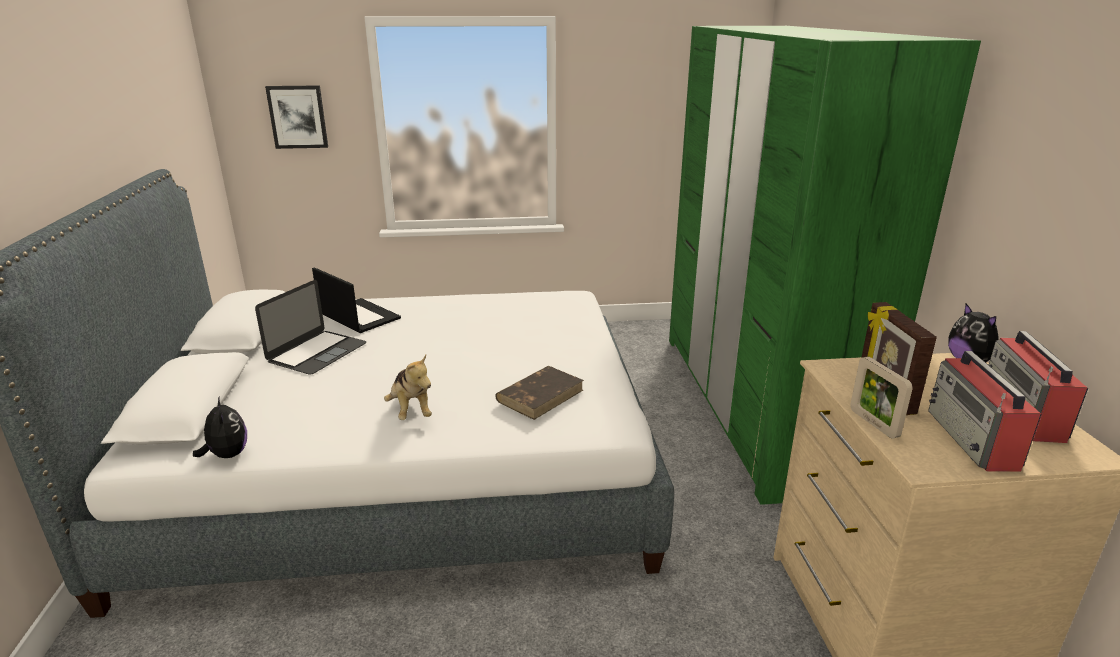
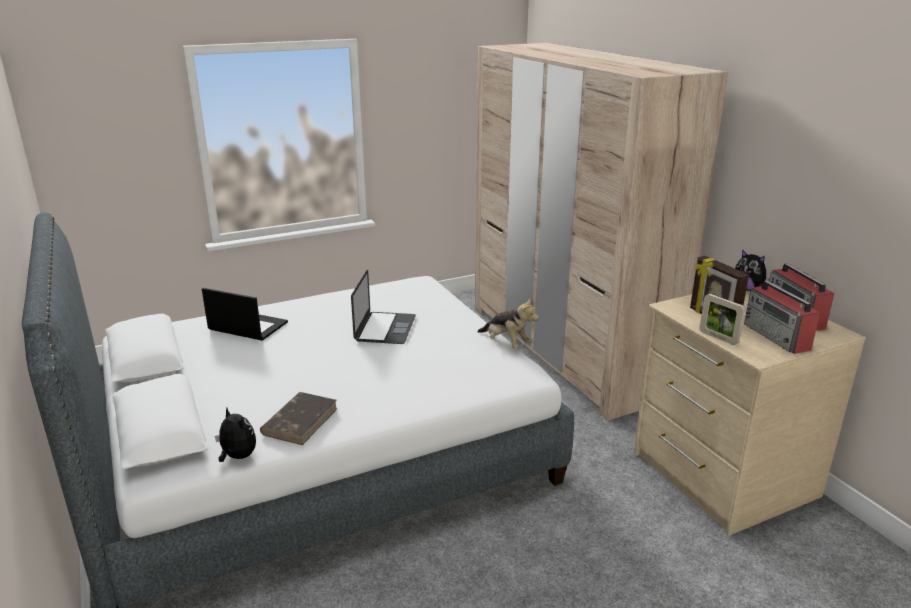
camera: 20 degrees left, 0 degrees up
laptop [255,280,366,375] -> laptop moved to [351,270,416,344]
picture [265,85,328,149] -> none
plush toy [384,355,432,420] -> plush toy moved to [477,299,539,348]
brown book [496,366,584,420] -> brown book moved to [260,392,338,445]
green wardrobe [669,26,981,505] -> beige wardrobe [475,43,728,421]

